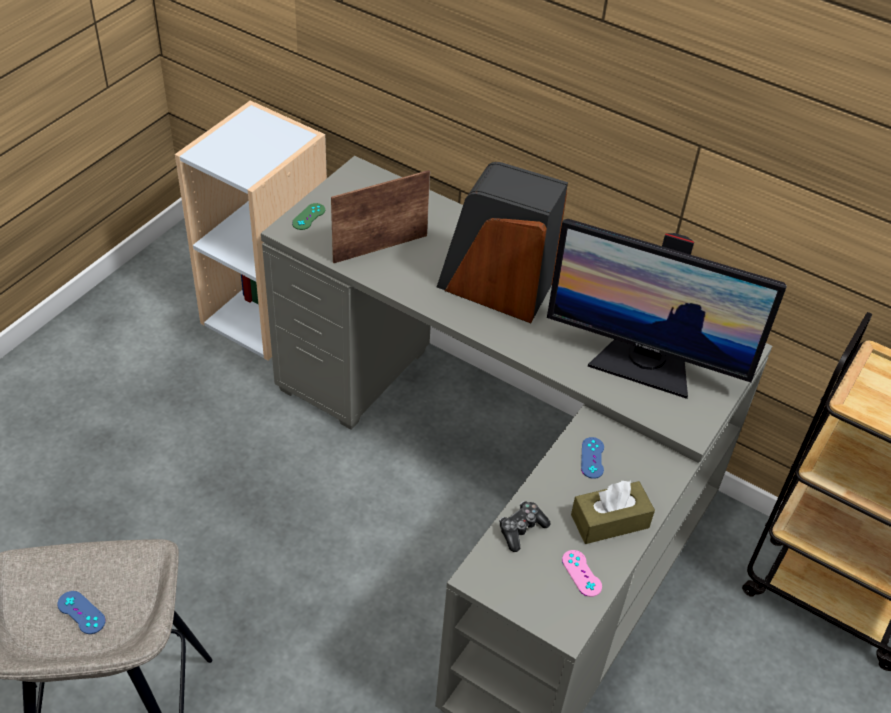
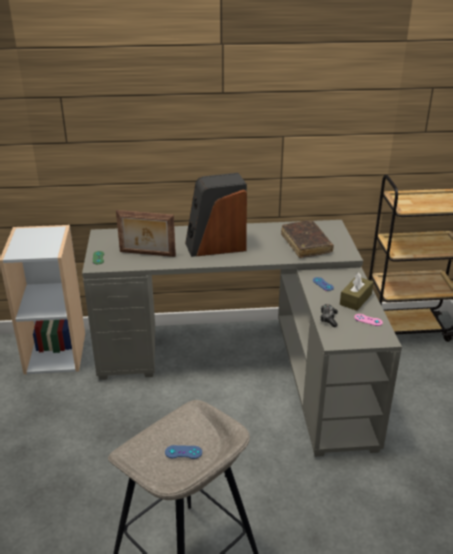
camera: 35 degrees left, 15 degrees down
picture frame [331,170,430,263] -> picture frame turned 105 degrees counterclockwise [116,210,176,257]
monitor [547,219,787,399] -> brown book [281,220,334,258]

